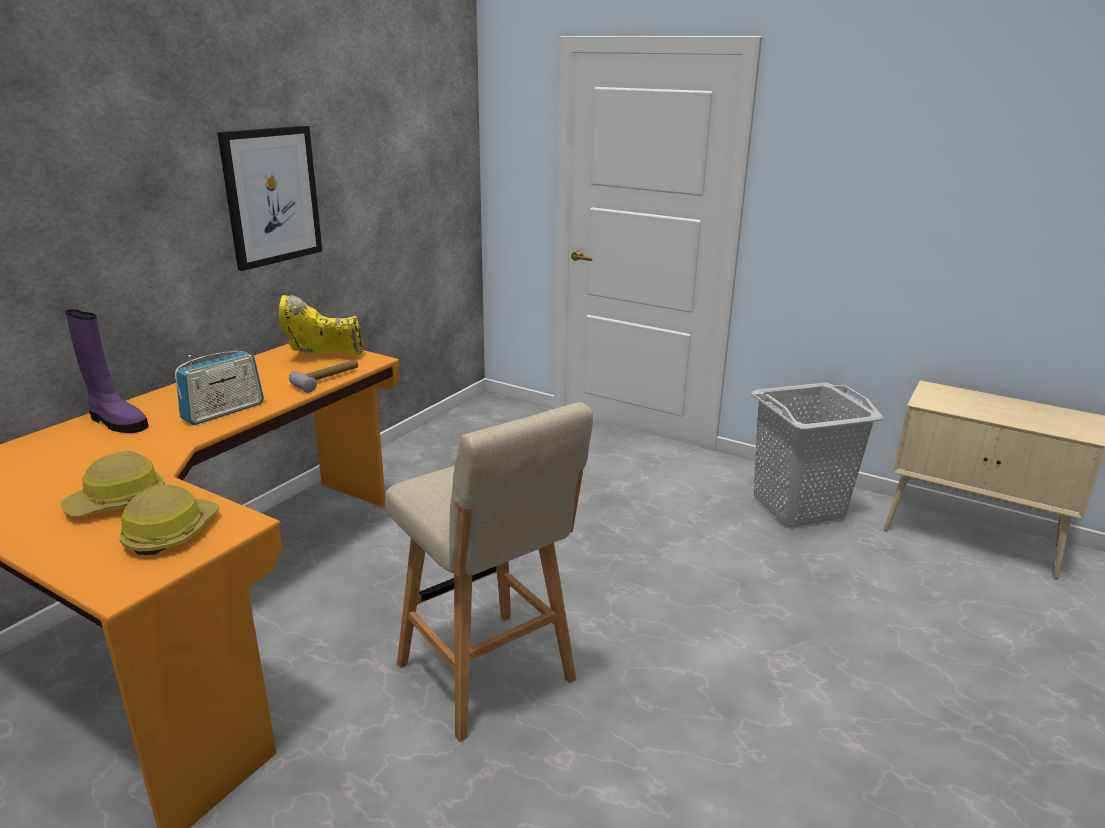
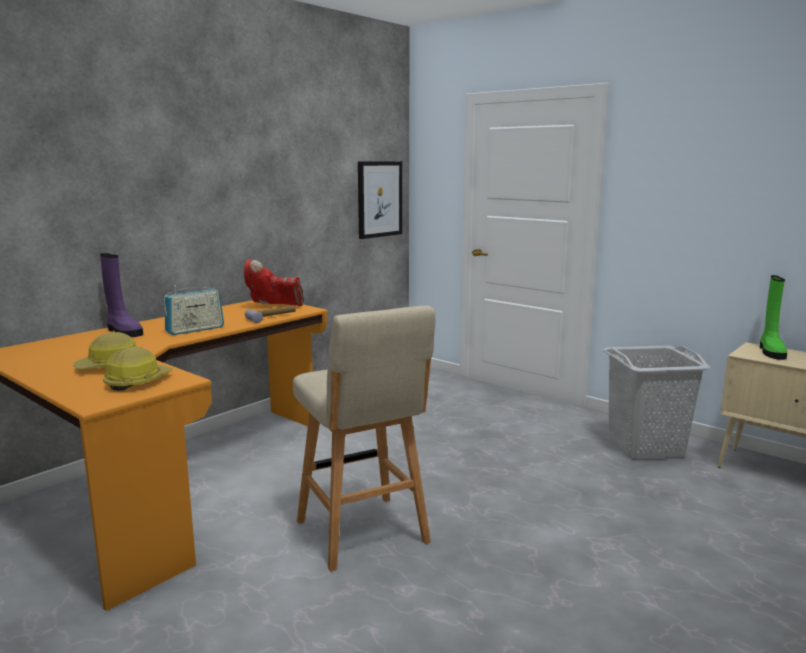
camera: 10 degrees right, 10 degrees down
picture [217,126,322,271] -> picture moved to [358,161,402,239]
yellow boot [279,295,364,354] -> red boot [244,259,304,306]
none -> green boot [760,275,787,360]

